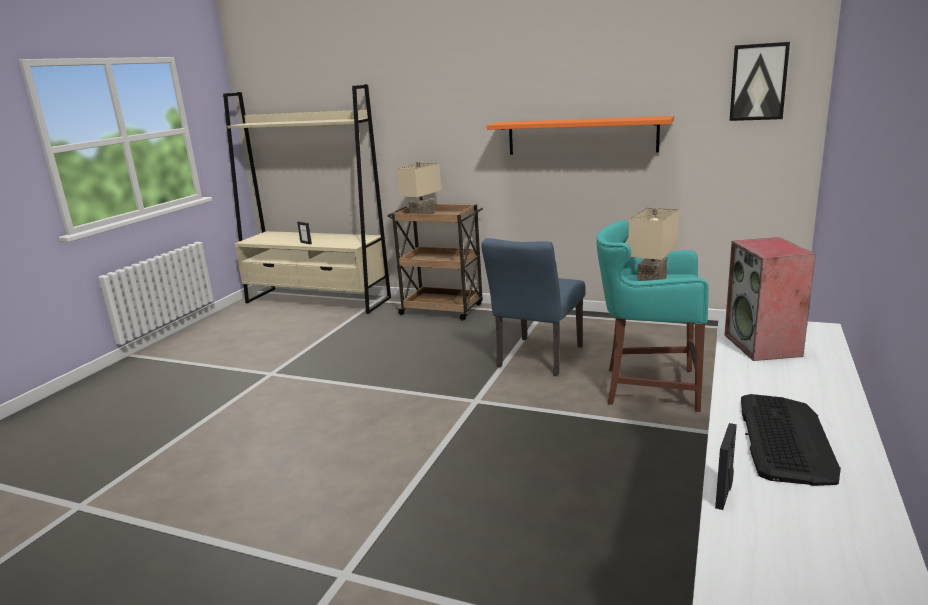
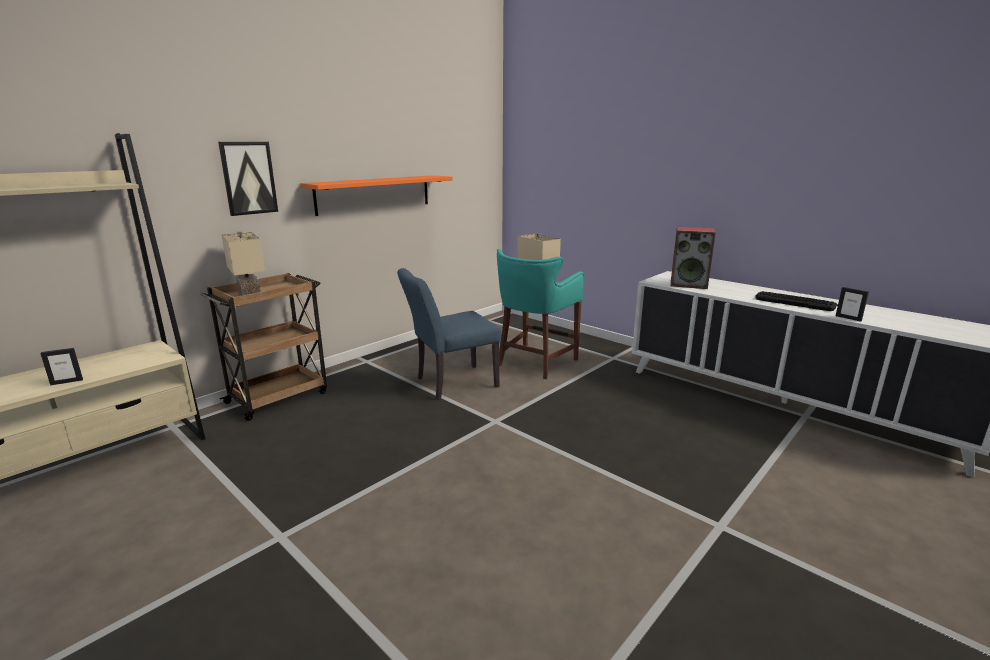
camera: 70 degrees left, 0 degrees up
blue chair [481,238,585,376] -> blue chair turned 105 degrees clockwise [397,268,501,400]
picture [730,42,790,121] -> picture moved to [218,142,278,216]

